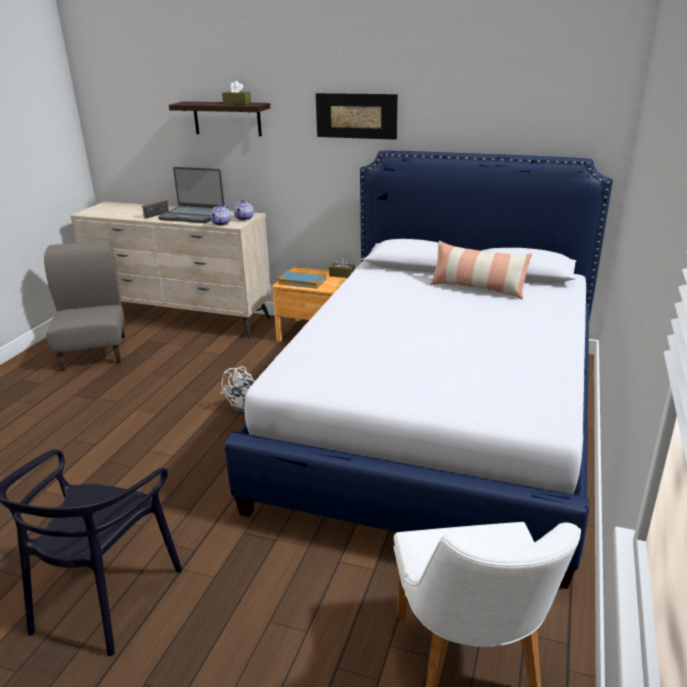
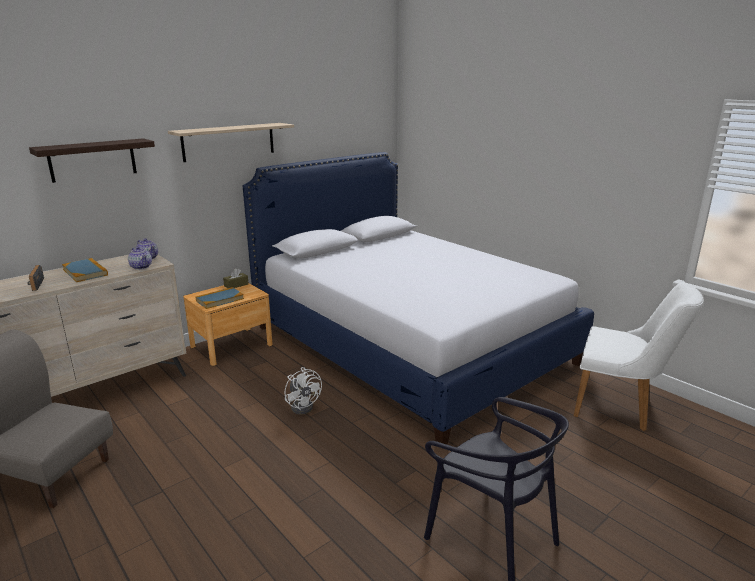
camera: 60 degrees left, 5 degrees down
laptop [158,167,225,223] -> book [62,258,108,282]
brown tissue box [222,81,251,105] -> none
picture [316,93,398,140] -> shelf [168,123,294,162]
pillow [430,241,532,300] -> none

